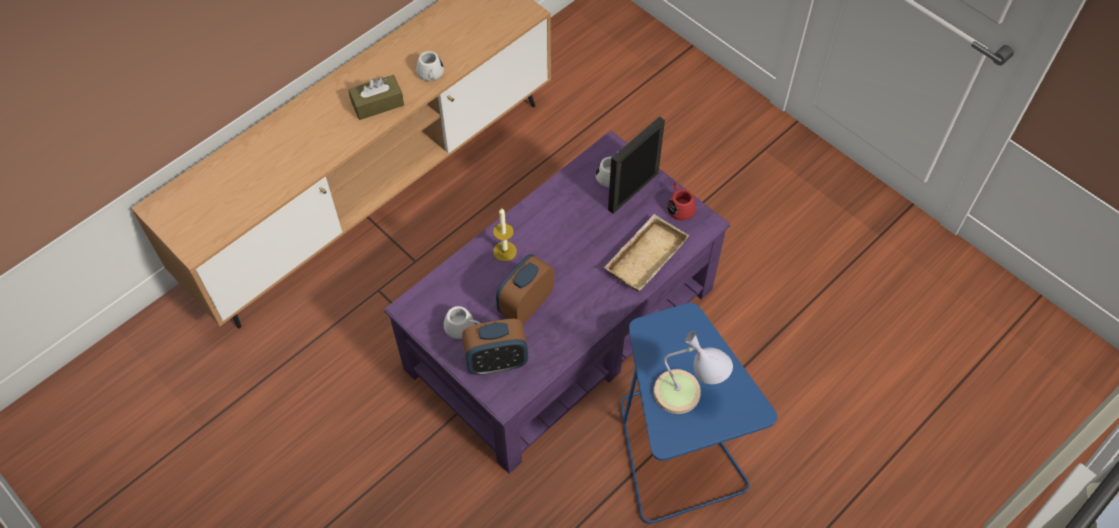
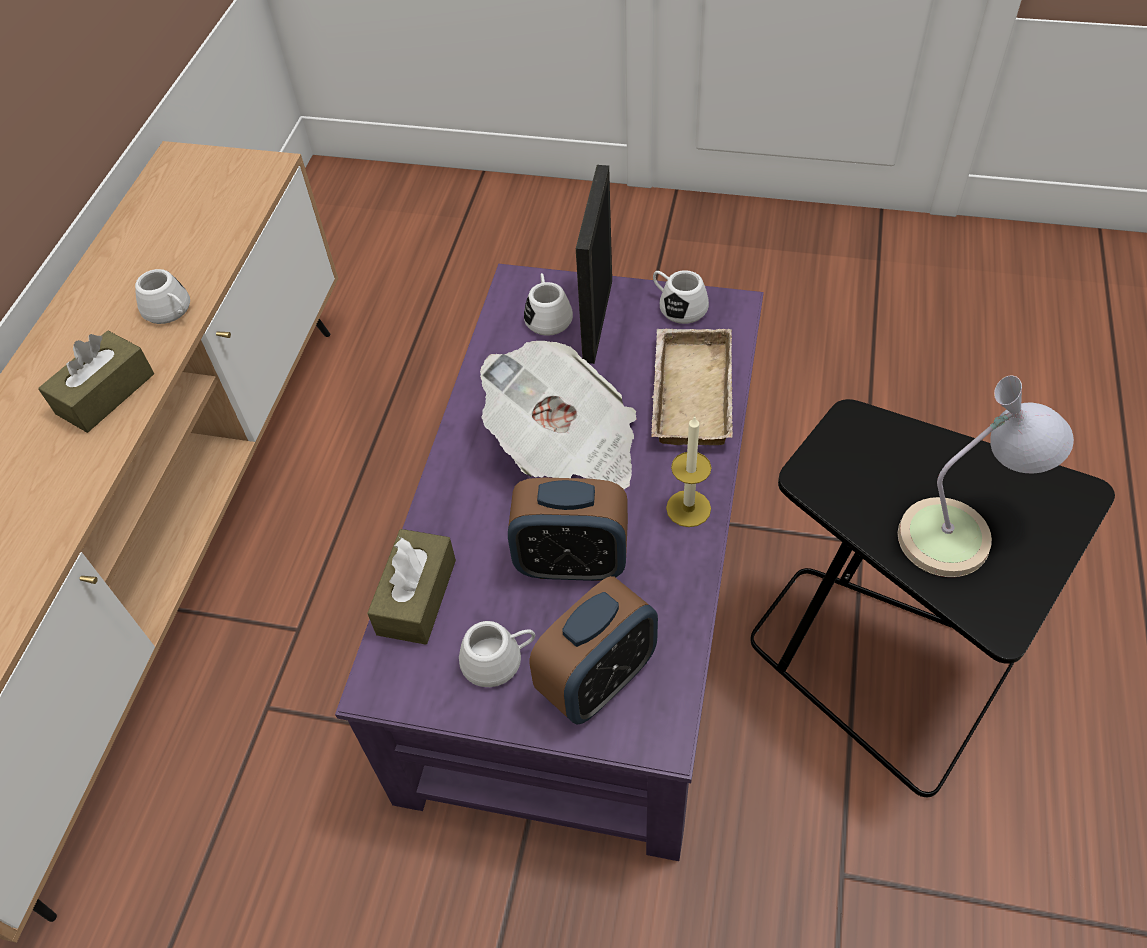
camera: 30 degrees left, 5 degrees down
candle [493,208,517,261] -> candle moved to [666,415,712,527]
alarm clock [496,254,554,324] -> alarm clock turned 90 degrees counterclockwise [508,478,628,581]
blue side table [621,303,777,524] -> black side table [750,399,1115,797]
red mug [667,183,696,220] -> white mug [653,270,709,324]
none -> brown tissue box [367,529,456,645]
none -> newspaper [480,341,637,489]

